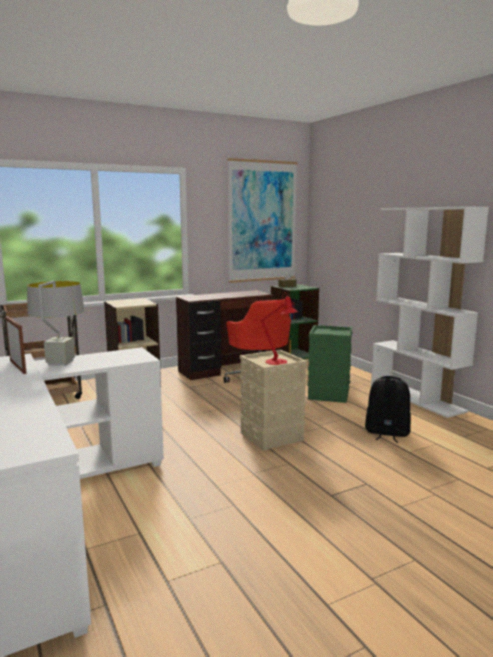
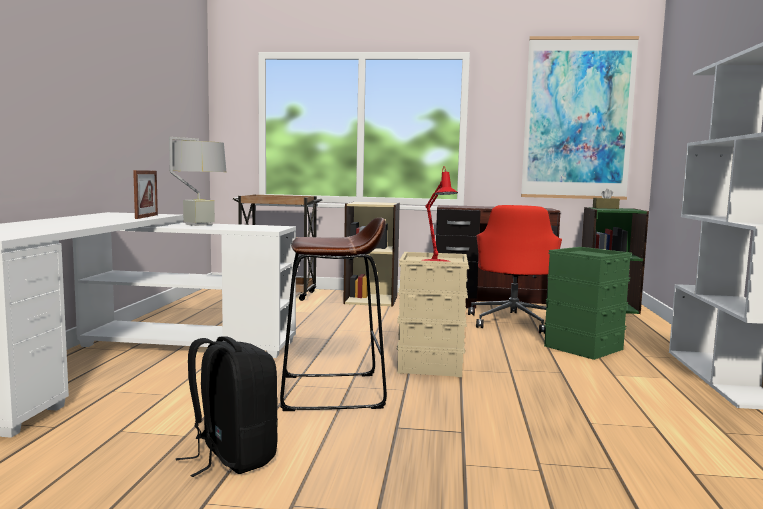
camera: 35 degrees right, 5 degrees down
black backpack [365,376,411,443] -> black backpack moved to [176,336,278,477]
none -> brown stool [280,218,387,411]

